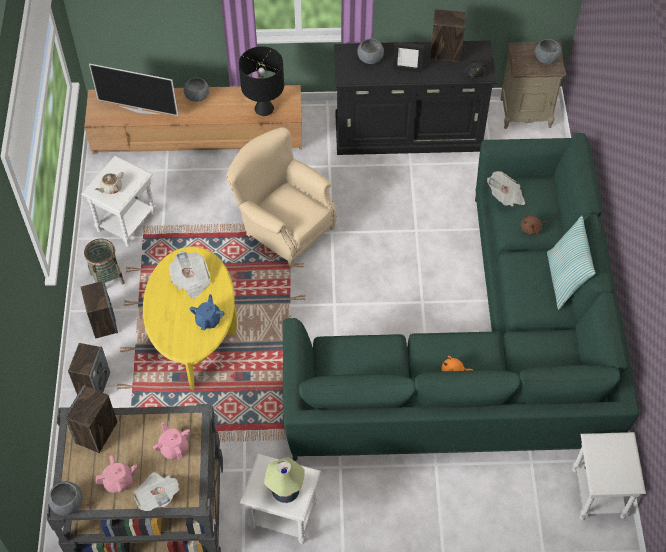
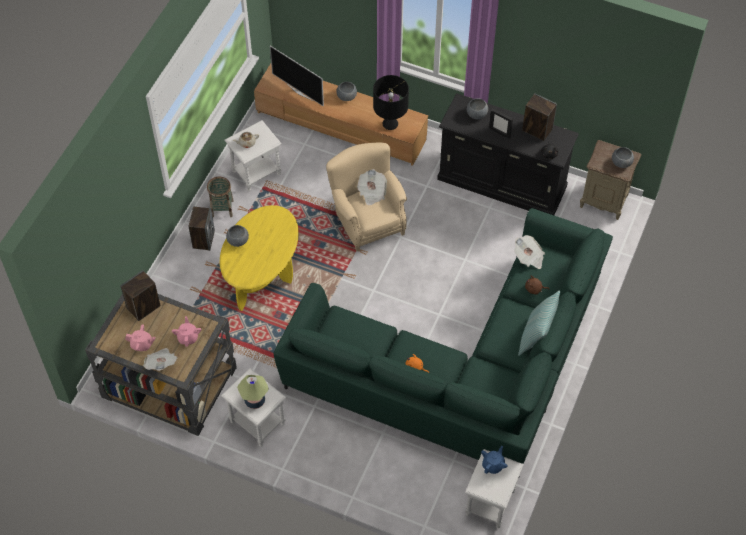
camera: 25 degrees right, 0 degrees up
grey bowl [48,481,83,516] -> grey bowl moved to [226,225,249,247]
speaker [68,343,110,395] -> none
newspaper [169,251,211,299] -> newspaper moved to [357,169,387,205]
blue teapot [190,294,225,330] -> blue teapot moved to [481,446,508,474]

